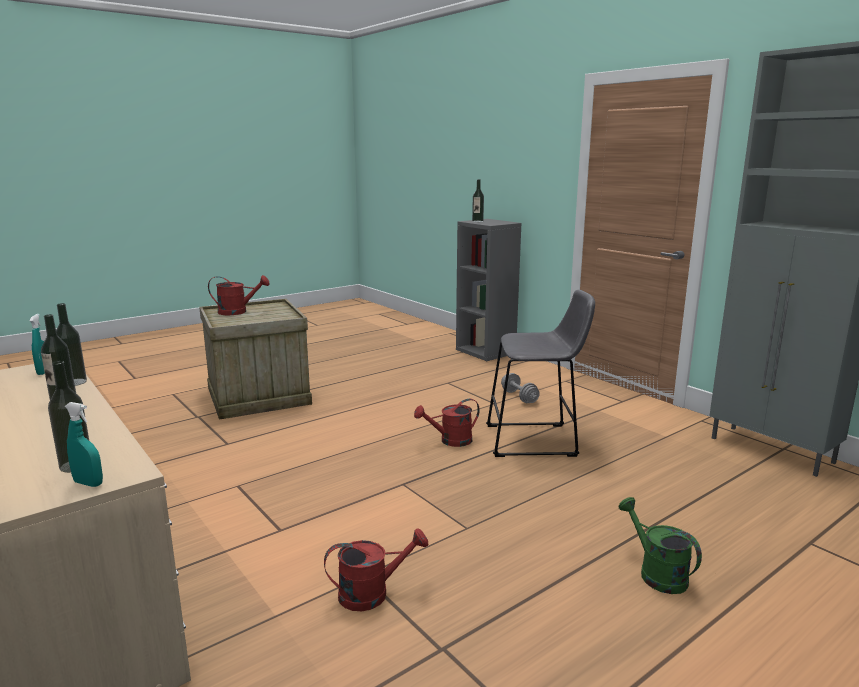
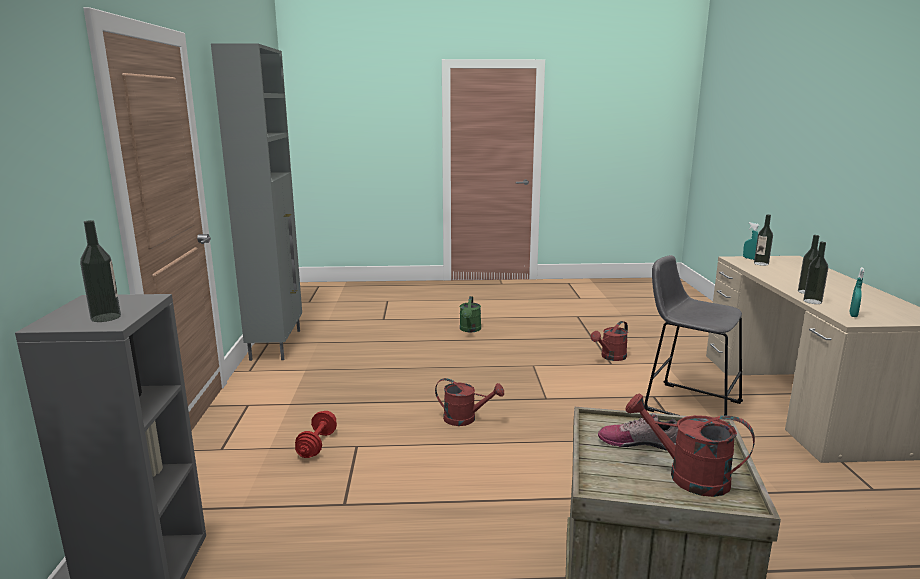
camera: 145 degrees left, 0 degrees up
red watering can [324,528,428,611] -> red watering can turned 60 degrees counterclockwise [591,321,628,361]
grey stool [486,289,595,457] -> grey stool moved to [644,255,743,416]
grey dumbbell [501,373,539,403] -> red dumbbell [295,411,337,458]
none -> shoe [598,413,678,451]

